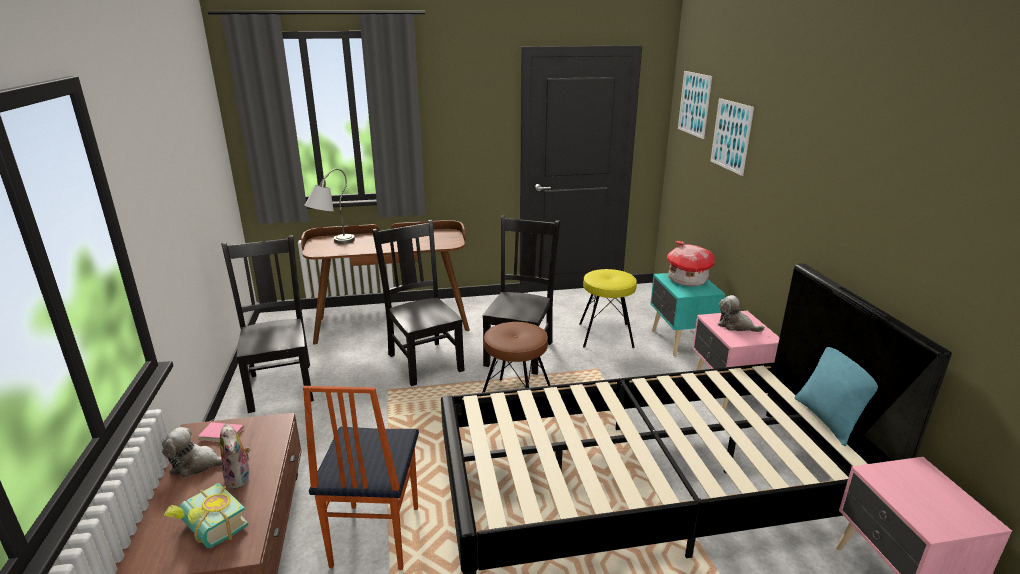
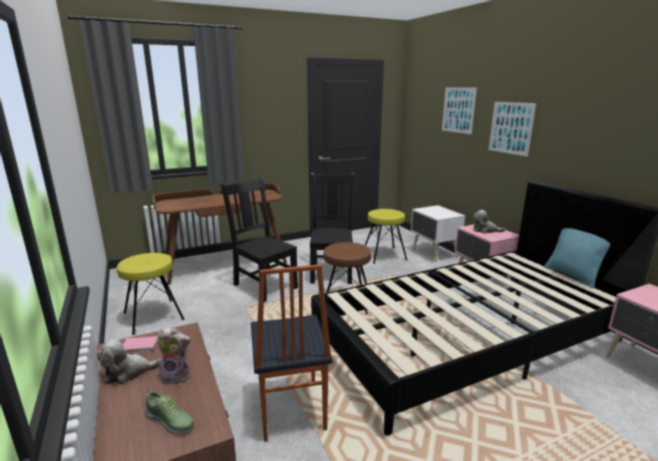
camera: 15 degrees left, 5 degrees down
book [164,483,249,548] -> shoe [144,389,194,433]
plush toy [220,423,250,489] -> plush toy turned 45 degrees counterclockwise [157,327,191,385]
black chair [221,235,314,413] -> yellow stool [117,253,185,335]
grey table lamp [304,169,355,244] -> none
turquoise nightstand [651,273,726,356] -> white nightstand [411,205,465,262]
toy house [667,241,715,286] -> none
picture [678,71,712,139] -> picture moved to [489,102,536,157]

